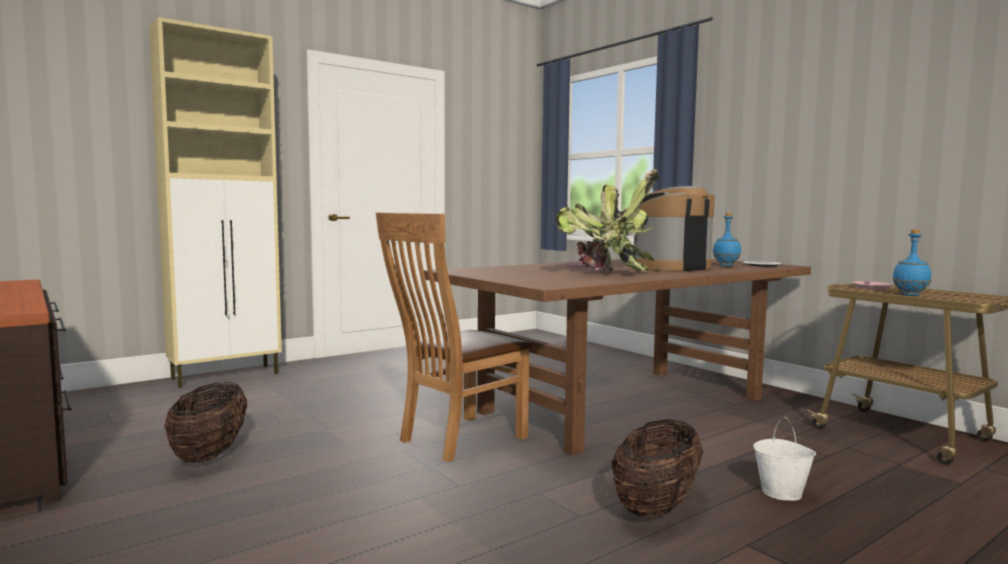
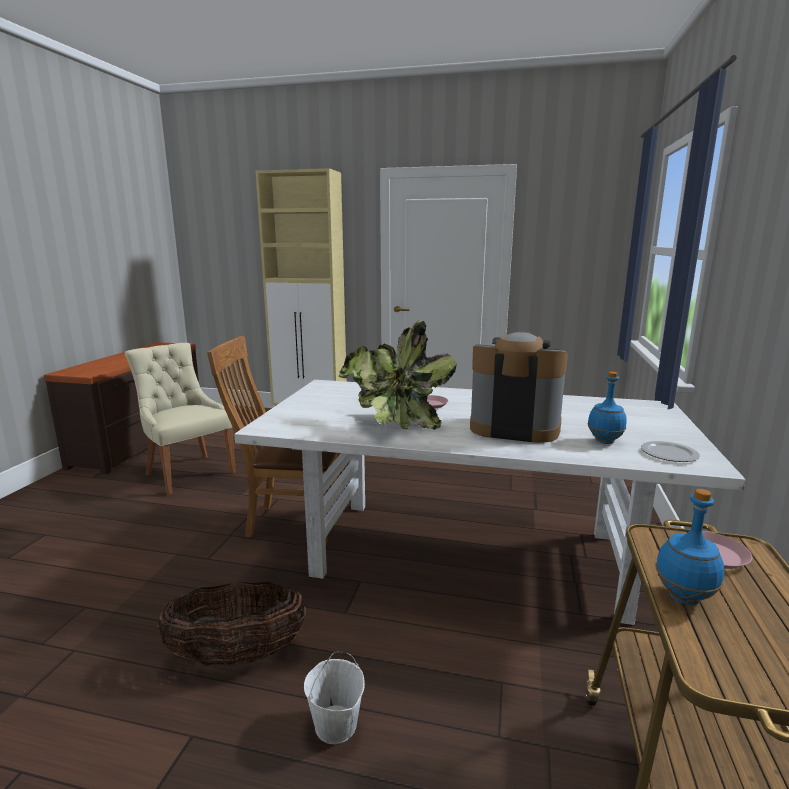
camera: 50 degrees right, 10 degrees up
basket [164,382,247,463] -> beige chair [125,343,236,495]
brown dining table [424,259,811,456] -> white dining table [234,380,746,625]

